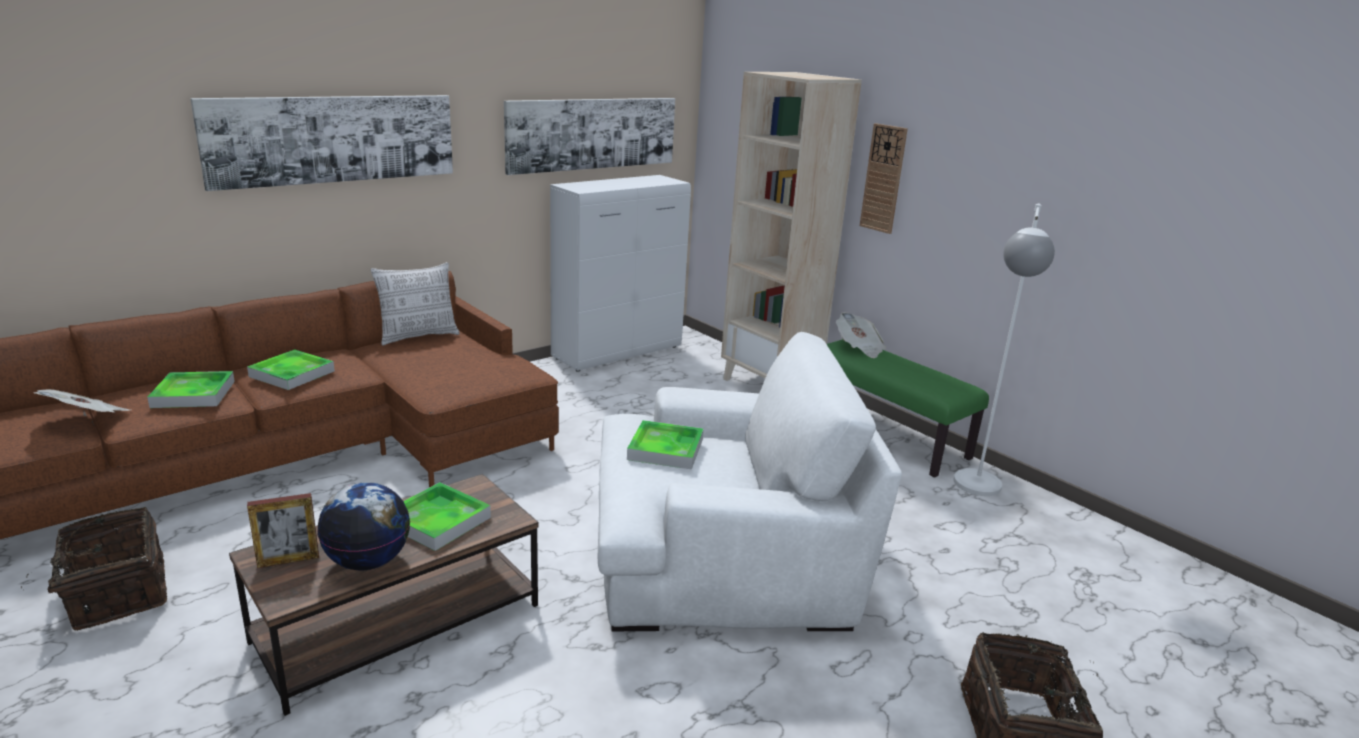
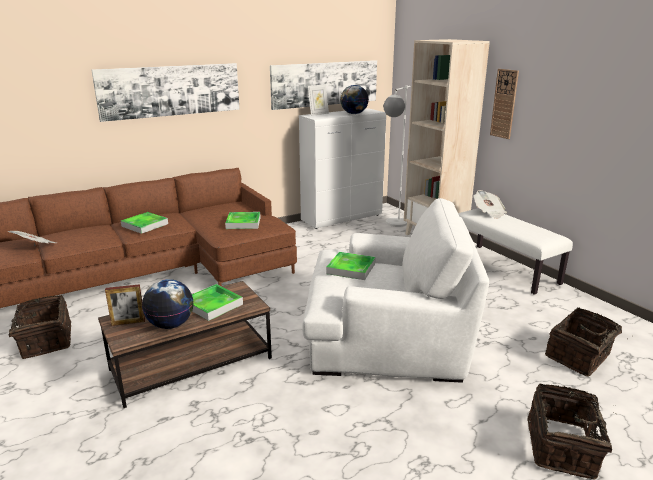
camera: 10 degrees right, 0 degrees up
tray [147,371,235,408] -> tray moved to [225,212,261,229]
pillow [371,262,460,345] -> none
green bench [827,339,989,477] -> white bench [458,208,573,295]
white floor lamp [953,203,1055,496] -> white floor lamp moved to [383,85,410,227]
none -> picture frame [308,84,329,116]
none -> globe [340,85,369,114]
none -> basket [545,307,628,376]

